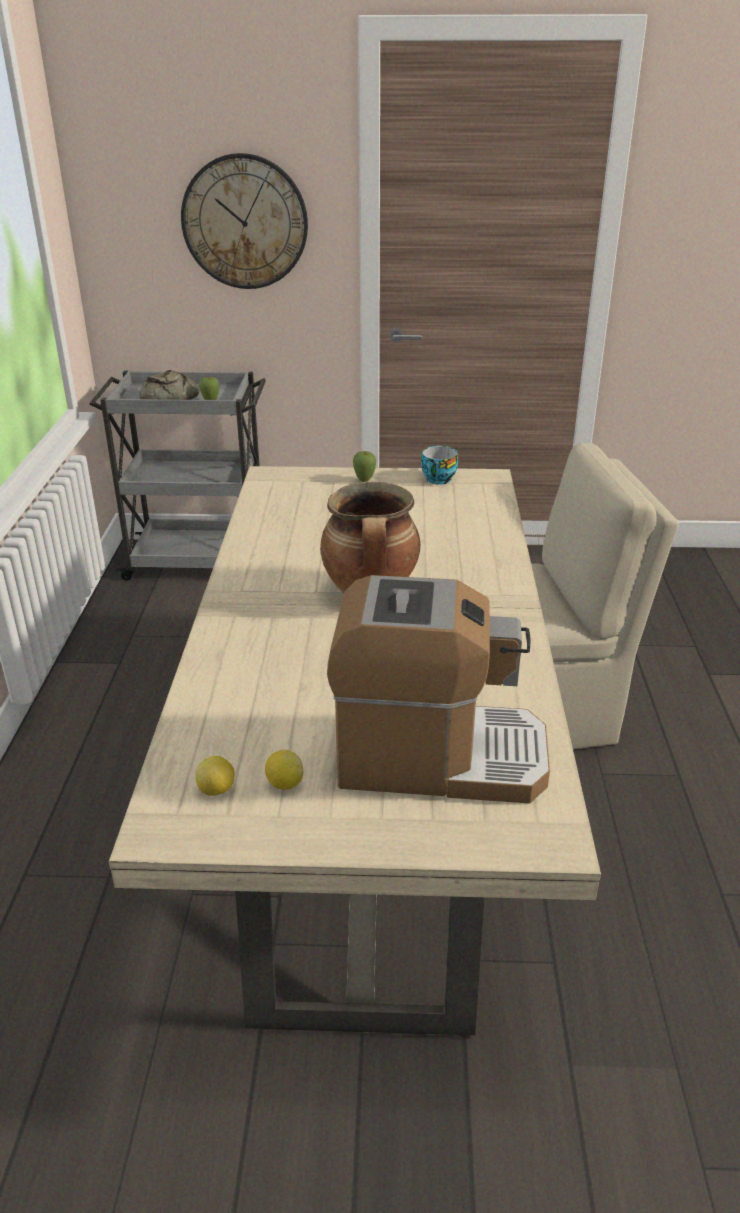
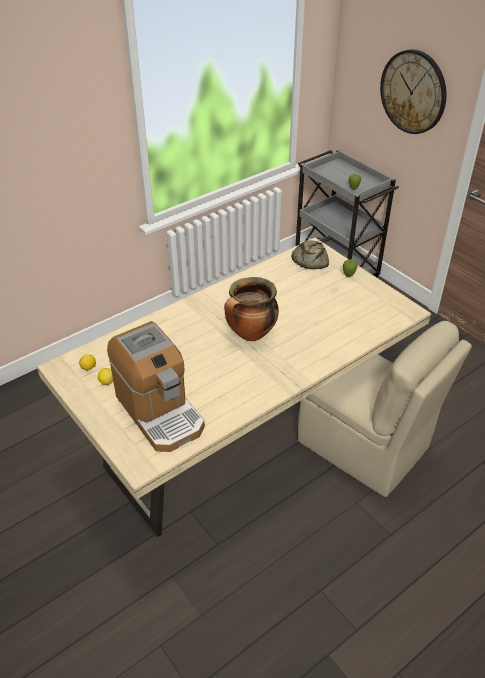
camera: 50 degrees right, 10 degrees up
bread [140,370,199,400] -> bread moved to [291,240,329,269]
cup [421,446,458,485] -> none

